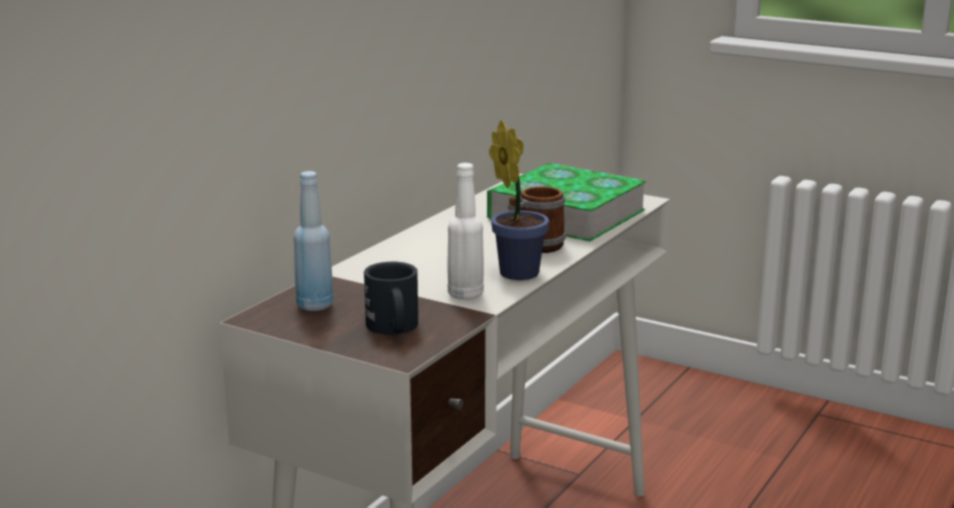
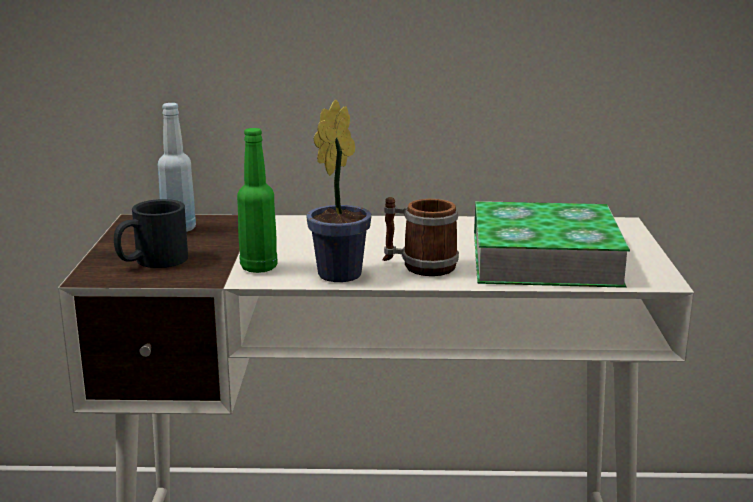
camera: 60 degrees right, 0 degrees up
white bottle [448,163,484,300] -> green bottle [237,128,277,273]

